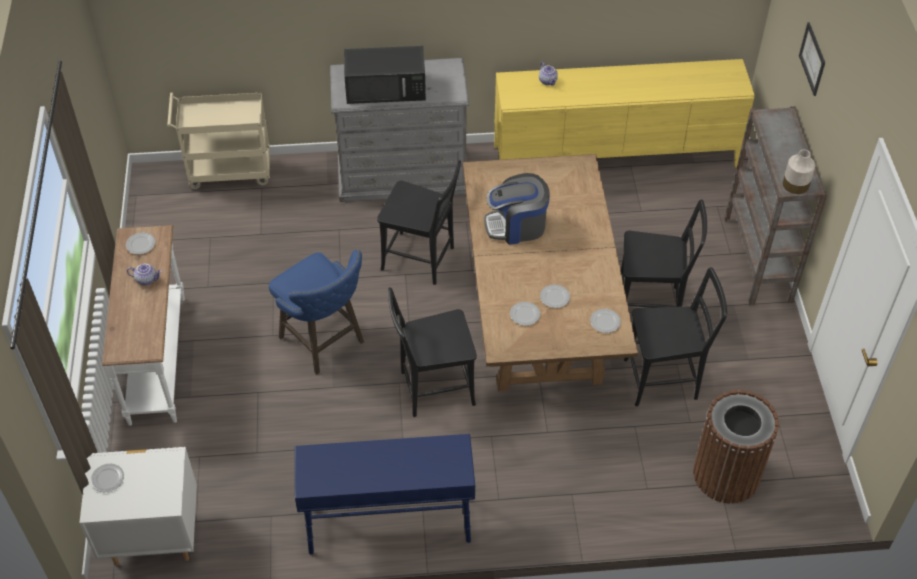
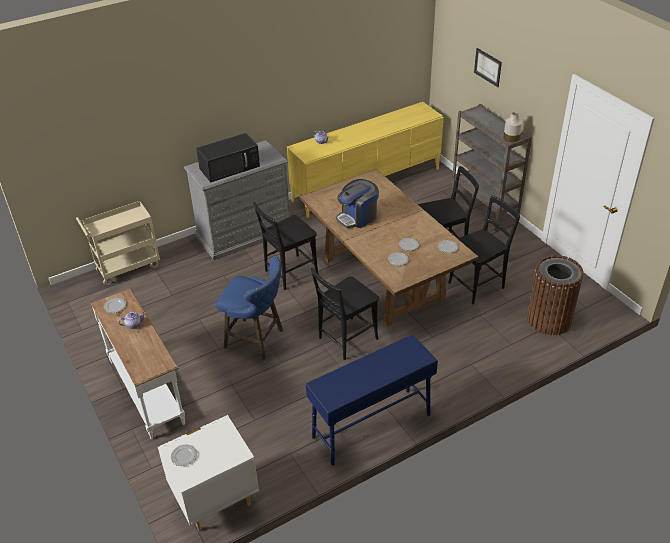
camera: 25 degrees left, 10 degrees down
black chair [377,160,461,285] -> black chair turned 150 degrees clockwise [253,202,319,290]

